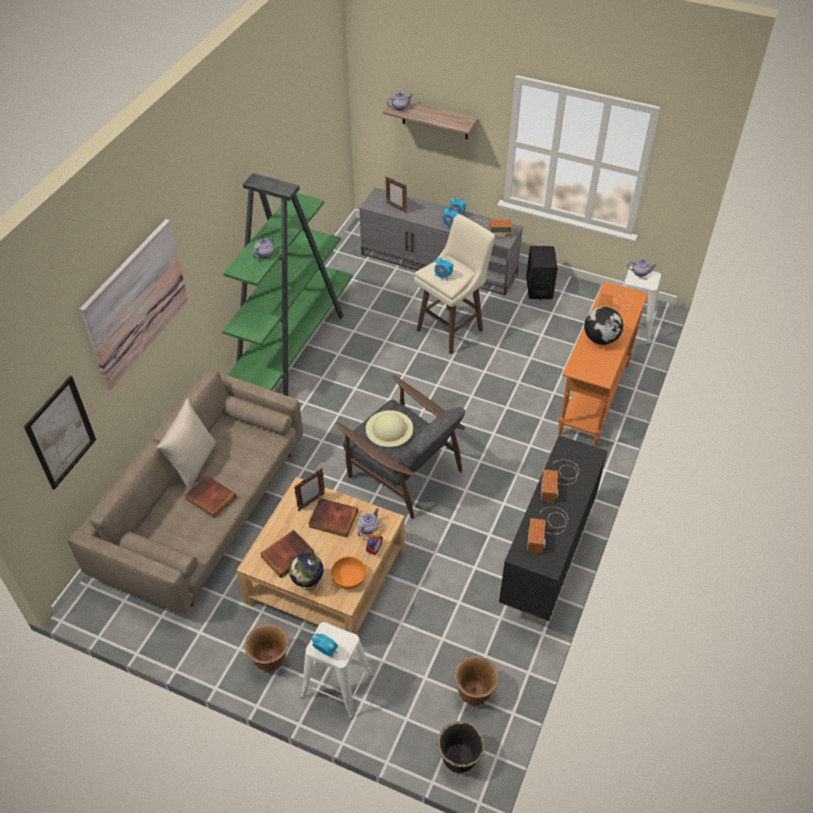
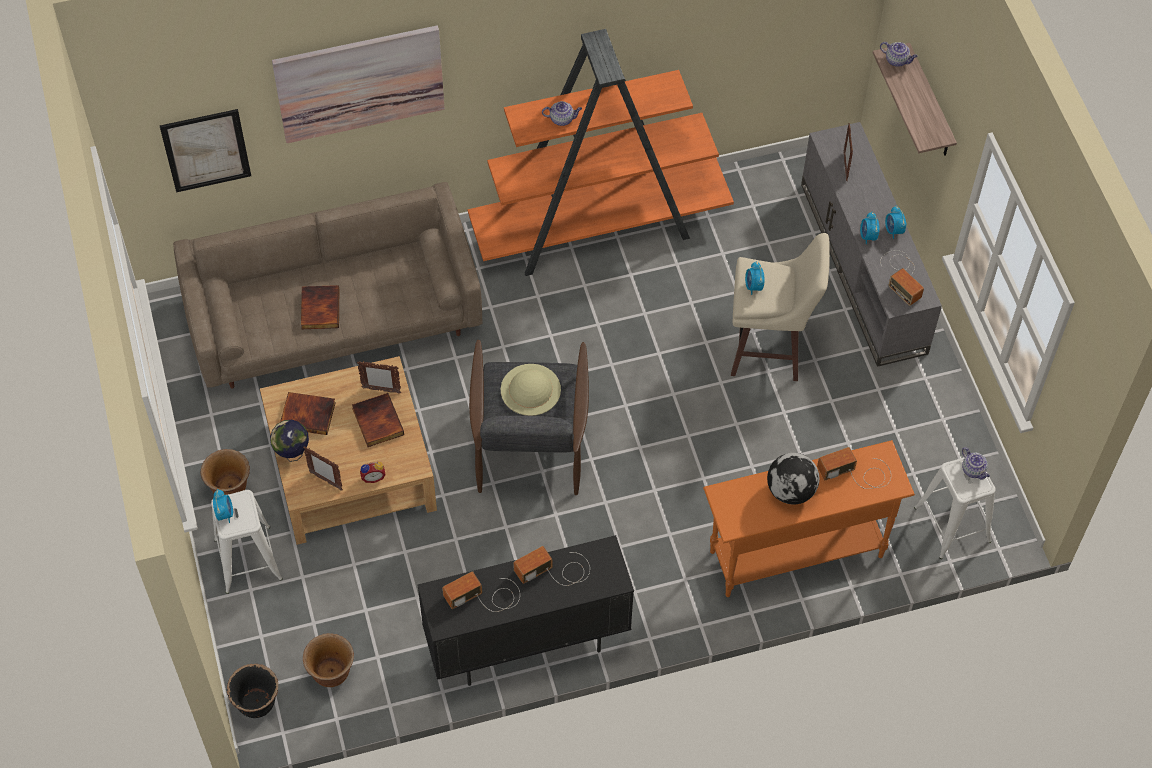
camera: 50 degrees right, 10 degrees up
beige pillow [157,398,217,491] -> none
green bookcase [222,173,353,396] -> orange bookcase [468,29,734,276]
orange bowl [331,556,366,589] -> picture frame [303,447,343,490]
teapot [357,508,379,536] -> none
black speaker [526,246,558,300] -> none

